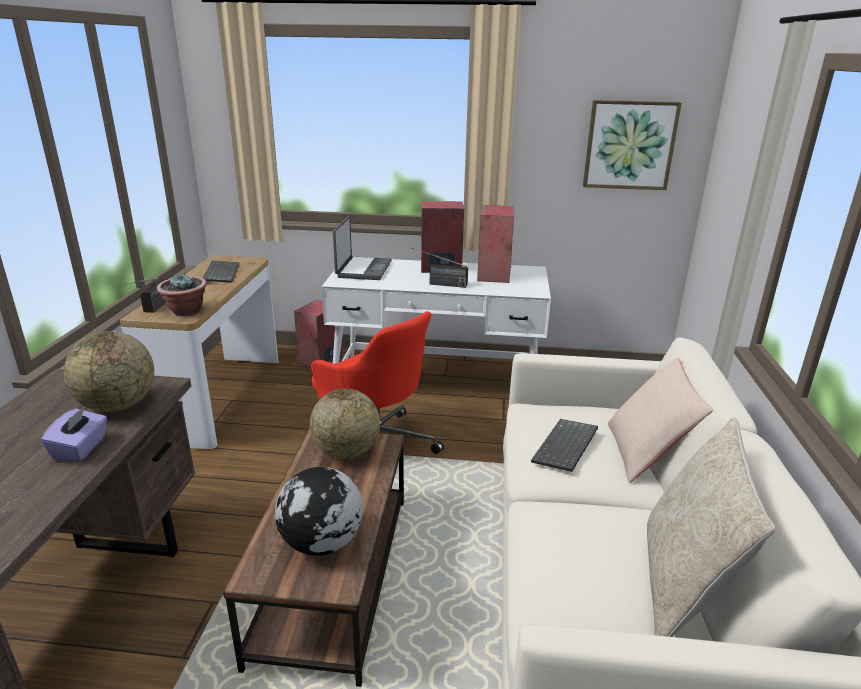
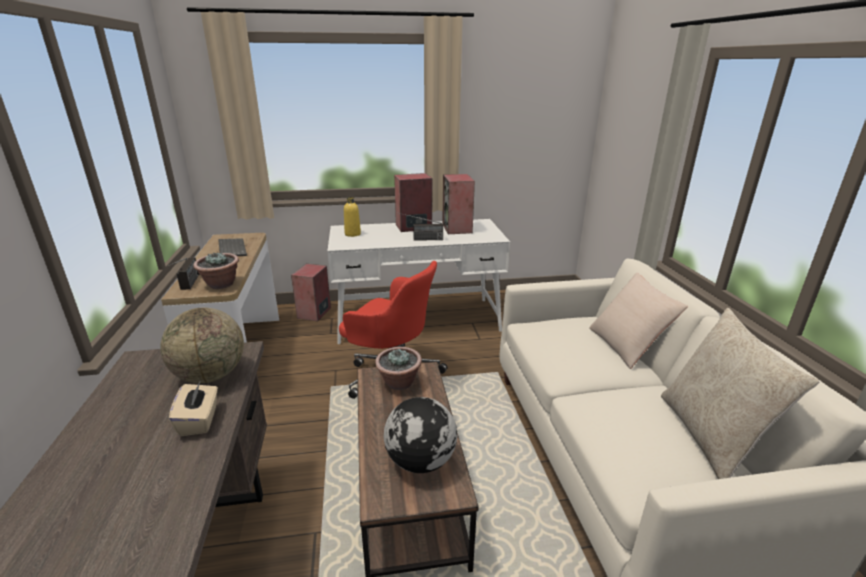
camera: 15 degrees left, 0 degrees up
purple tissue box [41,406,107,462] -> beige tissue box [169,380,218,436]
globe [310,389,380,459] -> potted plant [375,347,422,390]
laptop [333,216,392,280] -> yellow bottle [344,197,361,237]
keyboard [531,419,598,472] -> none
picture [583,100,682,190] -> none

